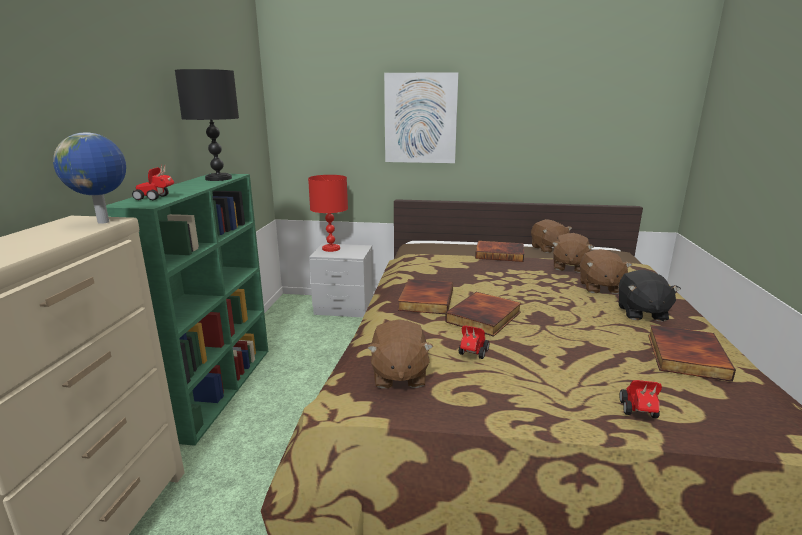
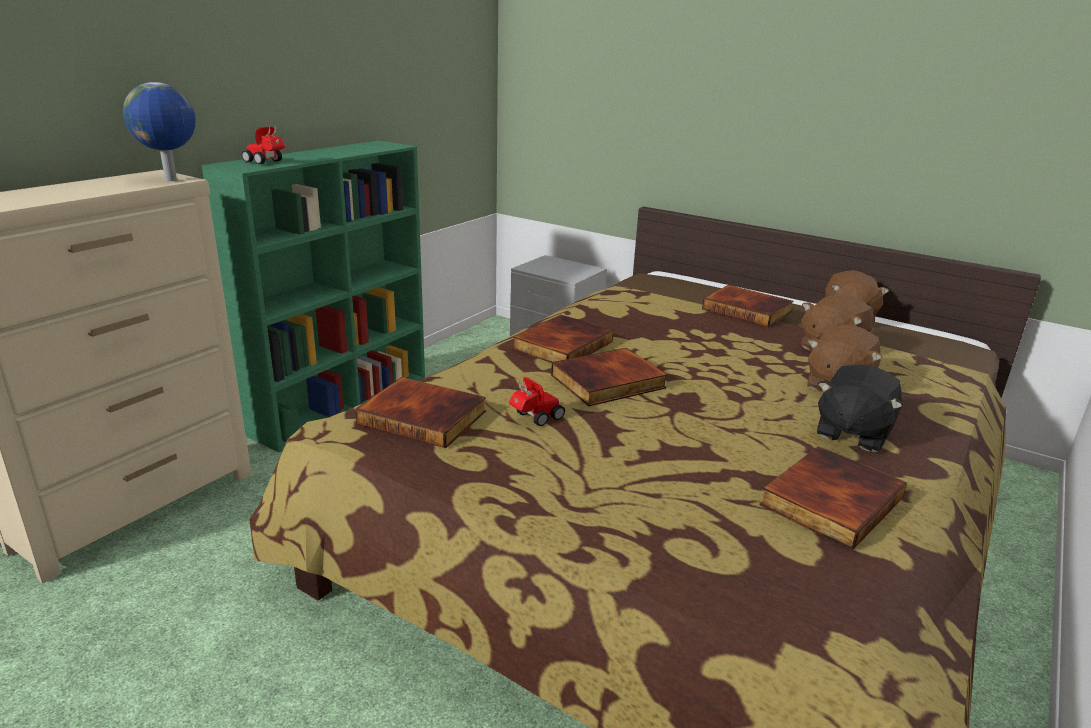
camera: 25 degrees right, 5 degrees up
black table lamp [175,69,239,181] -> none
red table lamp [308,175,348,252] -> none
brown plush toy [367,319,433,389] -> book [355,377,486,448]
picture [384,72,458,163] -> none
toy car [619,380,662,418] -> none

